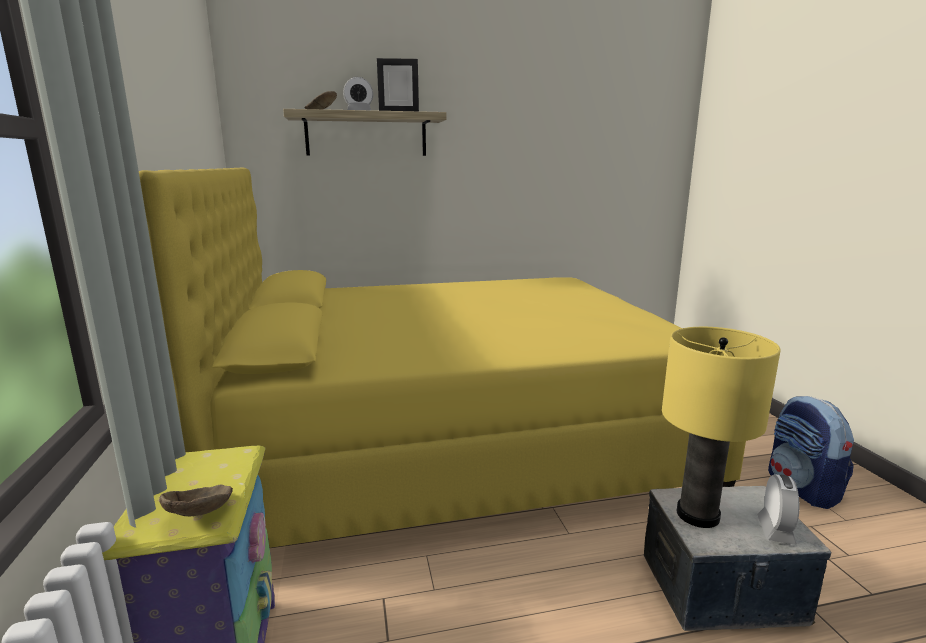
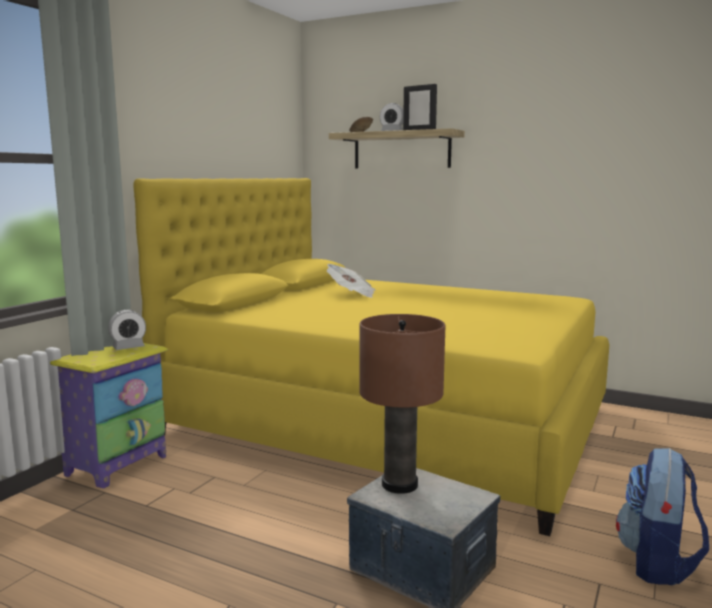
camera: 40 degrees right, 5 degrees down
brown bowl [159,485,233,516] -> none
yellow table lamp [662,327,781,528] -> brown table lamp [359,314,445,494]
alarm clock [757,474,800,545] -> alarm clock moved to [108,310,146,350]
none -> newspaper [327,264,376,298]

